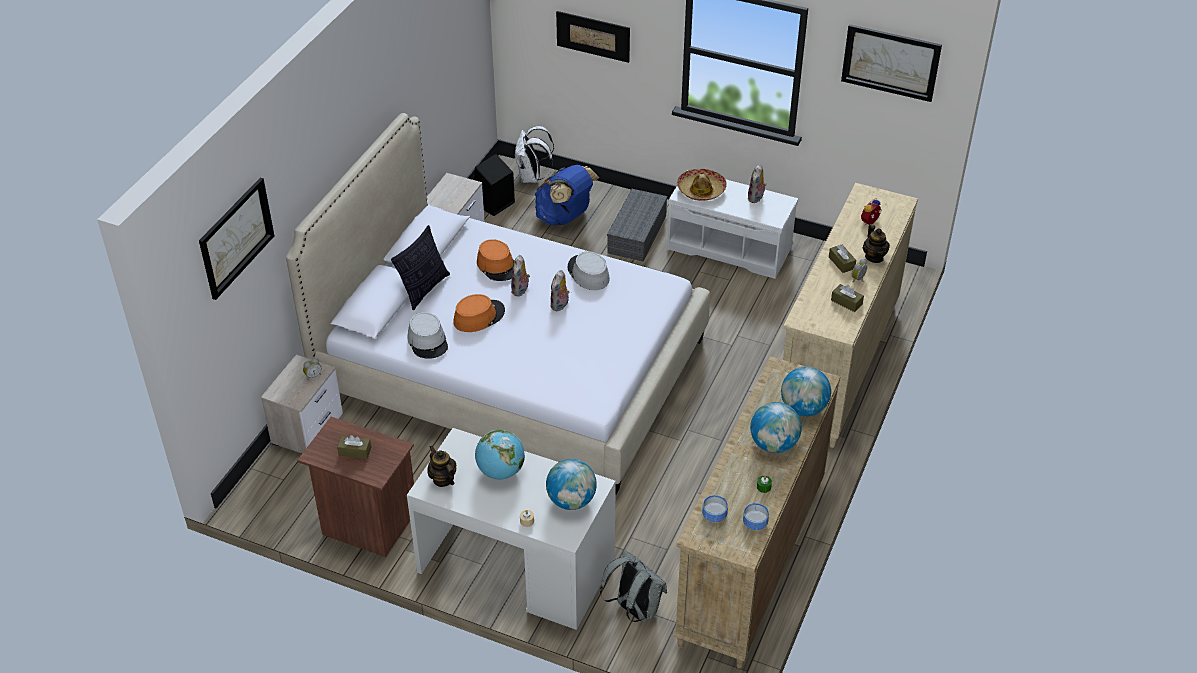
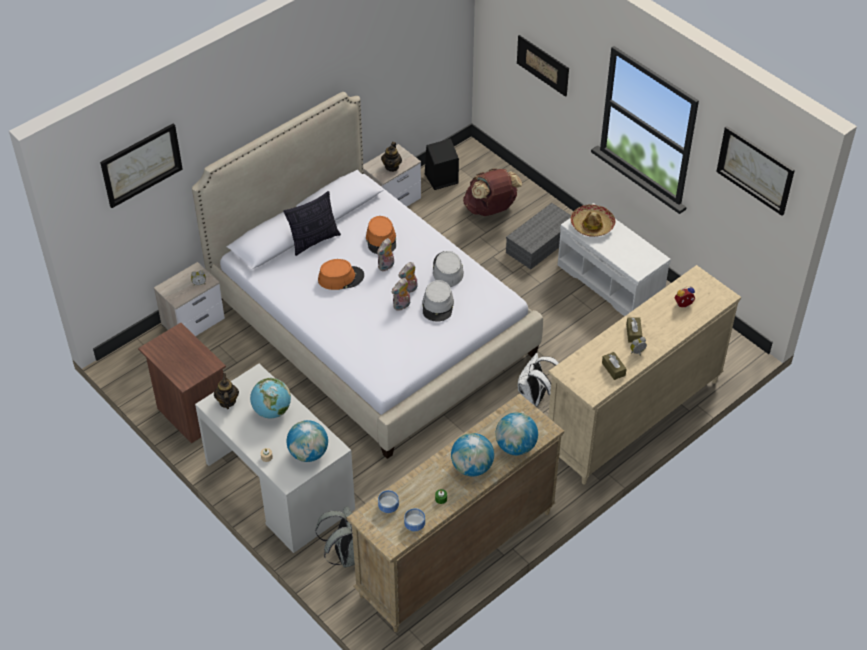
camera: 25 degrees right, 5 degrees up
brown tissue box [337,435,371,459] -> none
grey hat [407,312,448,359] -> grey hat moved to [422,280,454,322]
white backpack [514,126,554,183] -> white backpack moved to [518,353,559,407]
blue backpack [535,165,599,225] -> brown backpack [463,168,523,216]
plush toy [747,164,767,203] -> plush toy moved to [392,278,410,311]
teapot [863,224,890,263] -> teapot moved to [381,142,402,172]

